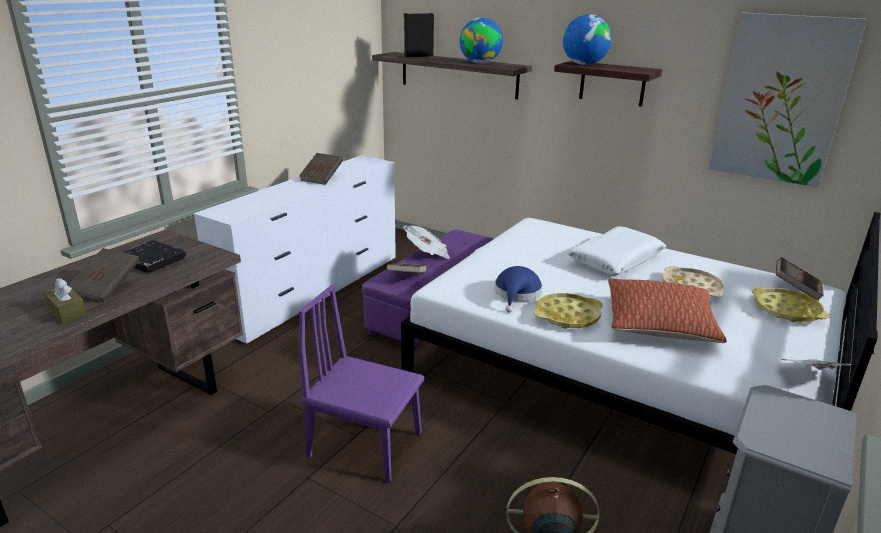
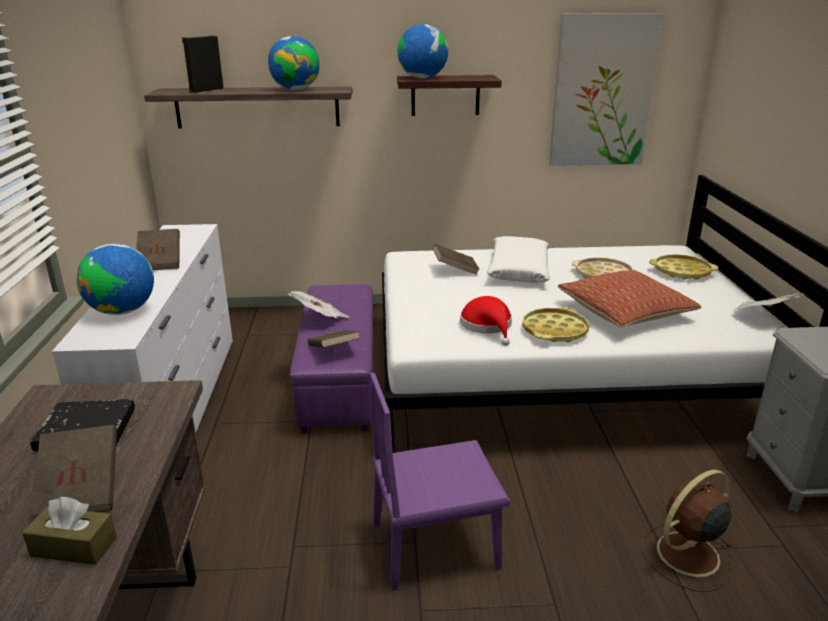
camera: 35 degrees left, 0 degrees up
blue hat [494,266,543,313] -> red hat [460,296,512,346]
brown book [776,257,824,301] -> brown book moved to [433,244,480,275]
none -> globe [76,244,154,315]

